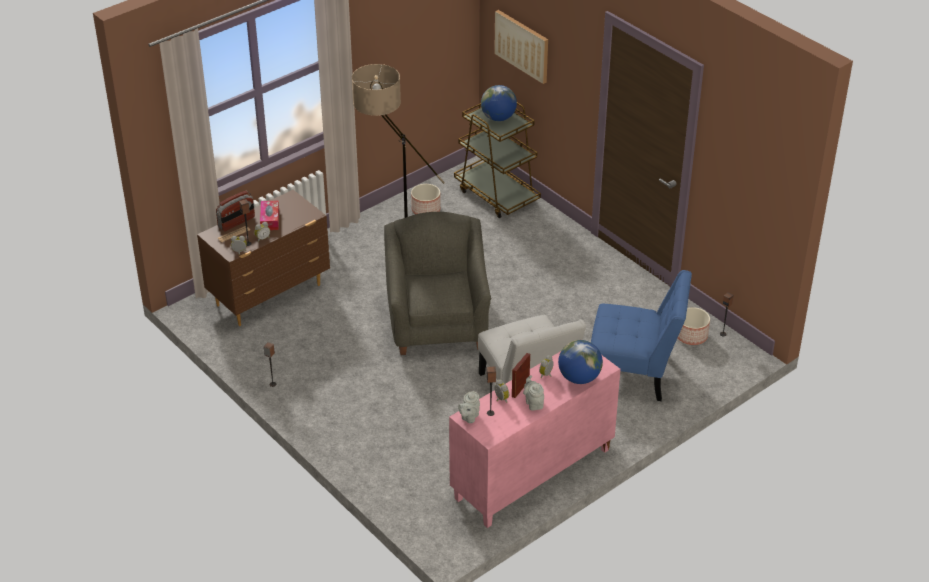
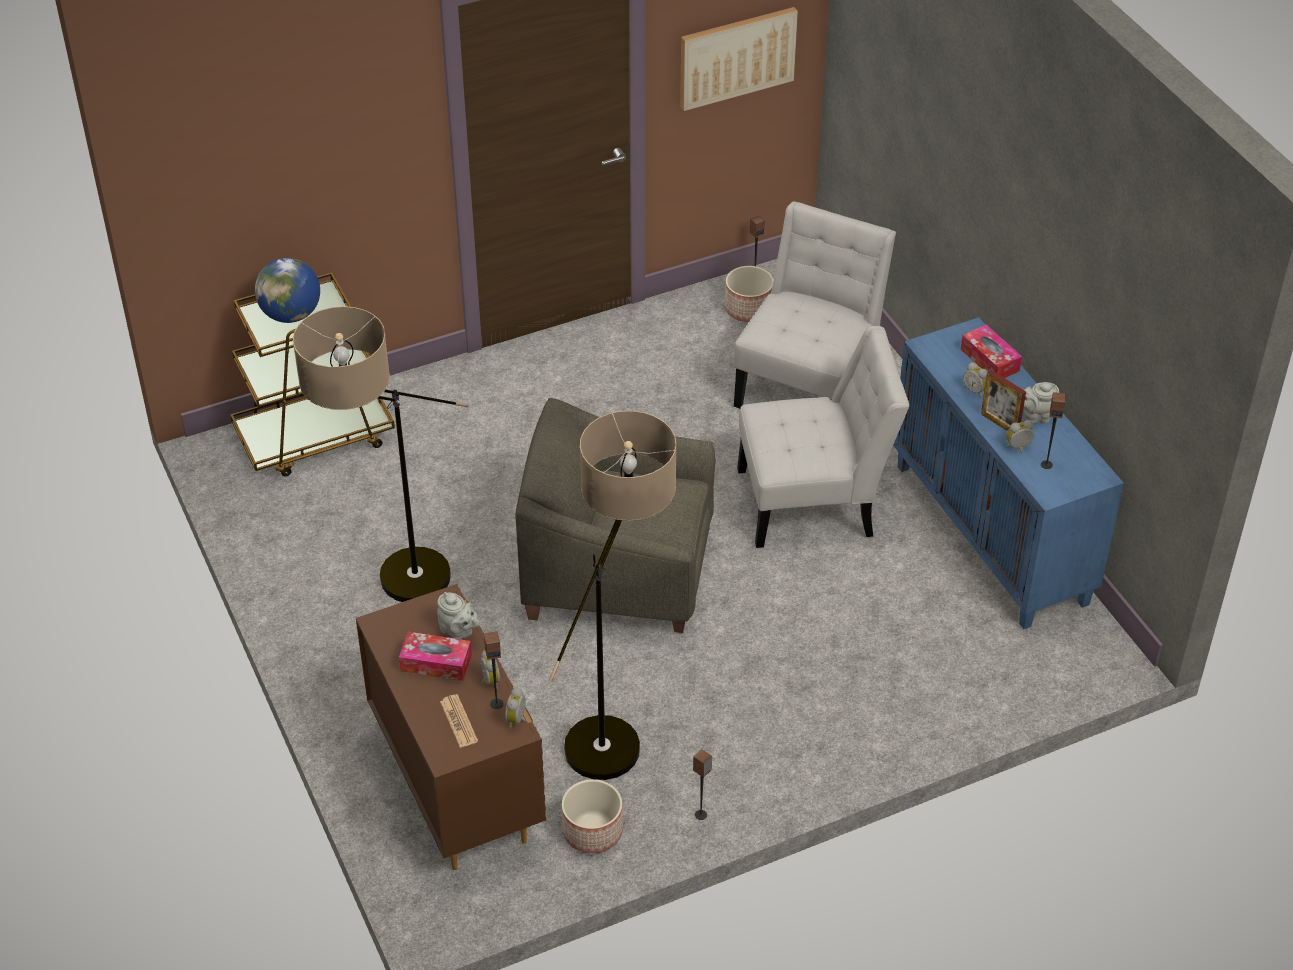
camera: 75 degrees left, 5 degrees up
radio [216,191,255,231] -> none
planter [411,184,441,214] -> planter moved to [562,779,623,853]
pink cabinet [449,351,621,528] -> blue cabinet [893,317,1124,629]
grey teapot [458,391,480,423] -> grey teapot moved to [437,592,480,640]
picture [494,10,548,84] -> picture moved to [680,7,798,111]
globe [558,340,603,384] -> tissue box [961,325,1022,378]
blue chair [591,270,692,401] -> white chair [734,201,896,408]
none -> floor lamp [549,411,677,780]

